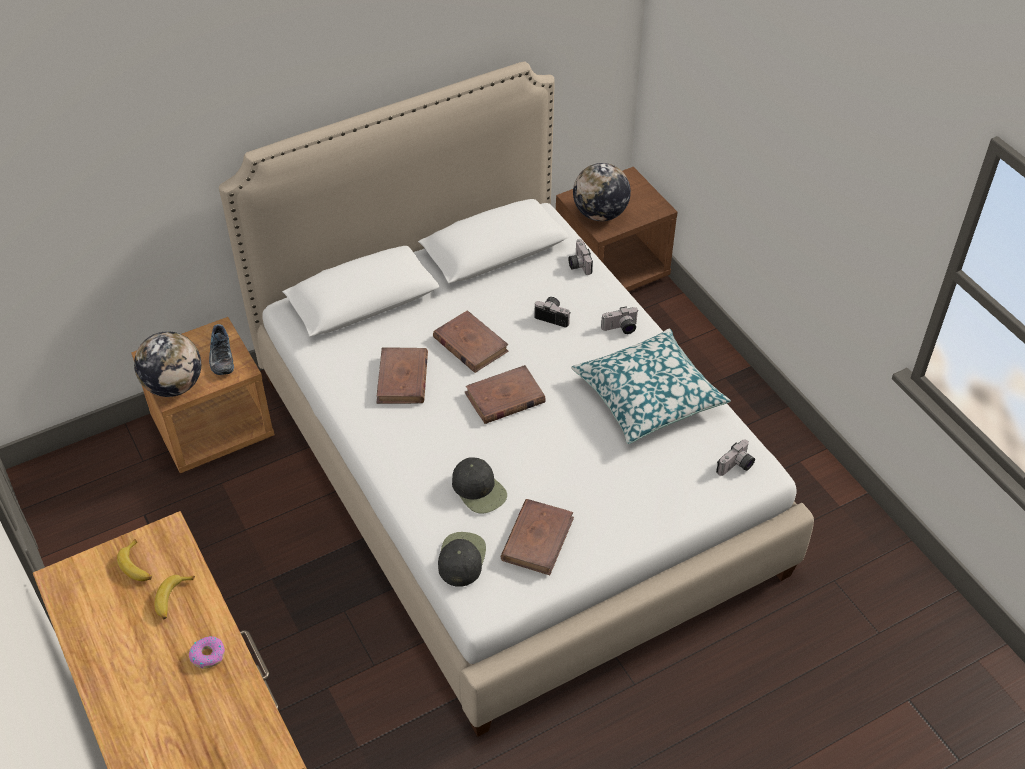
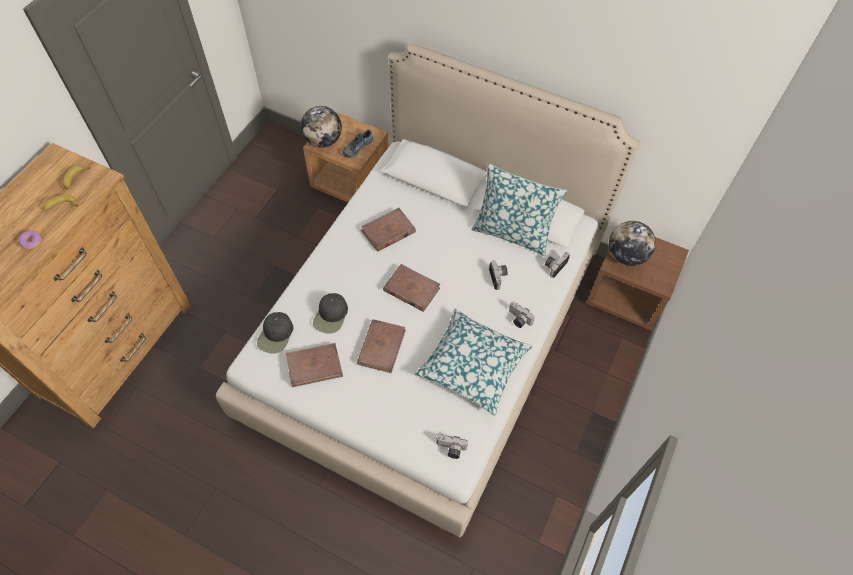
camera: 55 degrees right, 10 degrees up
brown book [433,310,509,373] -> brown book moved to [357,319,406,373]
black cap [438,532,486,587] -> black cap turned 135 degrees clockwise [257,312,293,354]
none -> pillow [471,163,567,256]

